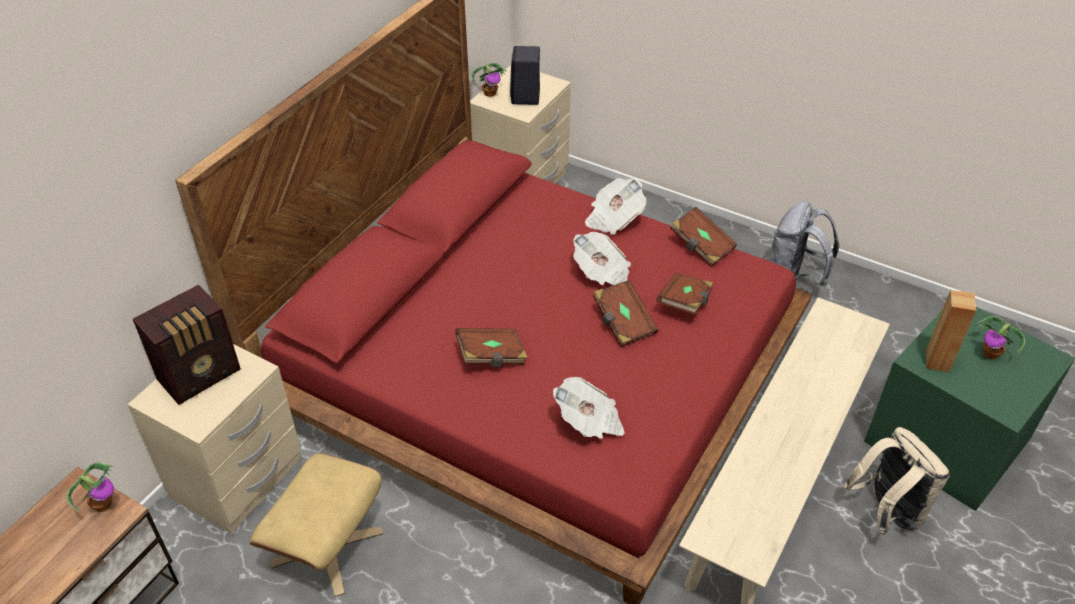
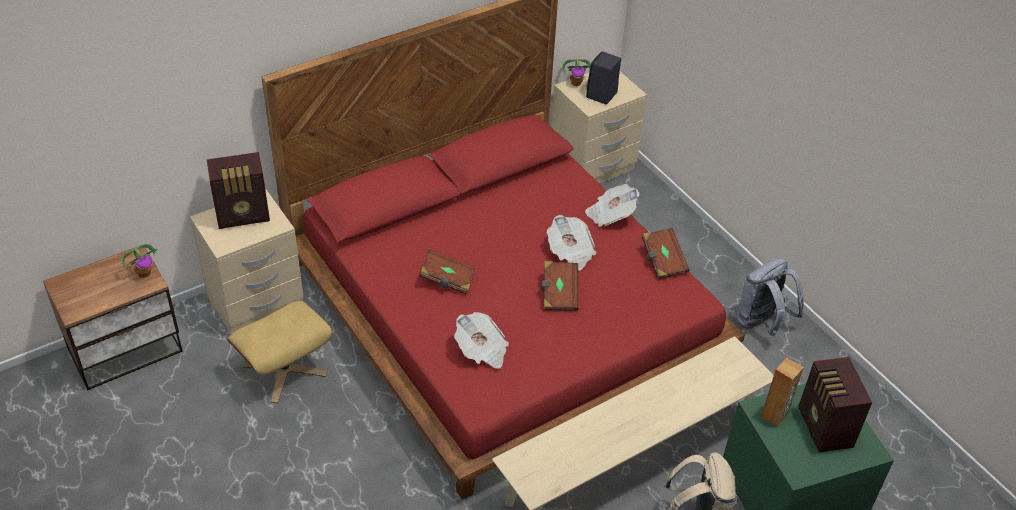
camera: 25 degrees right, 0 degrees up
brown book [656,272,714,315] -> none
potted plant [977,316,1025,359] -> radio [798,357,872,452]

